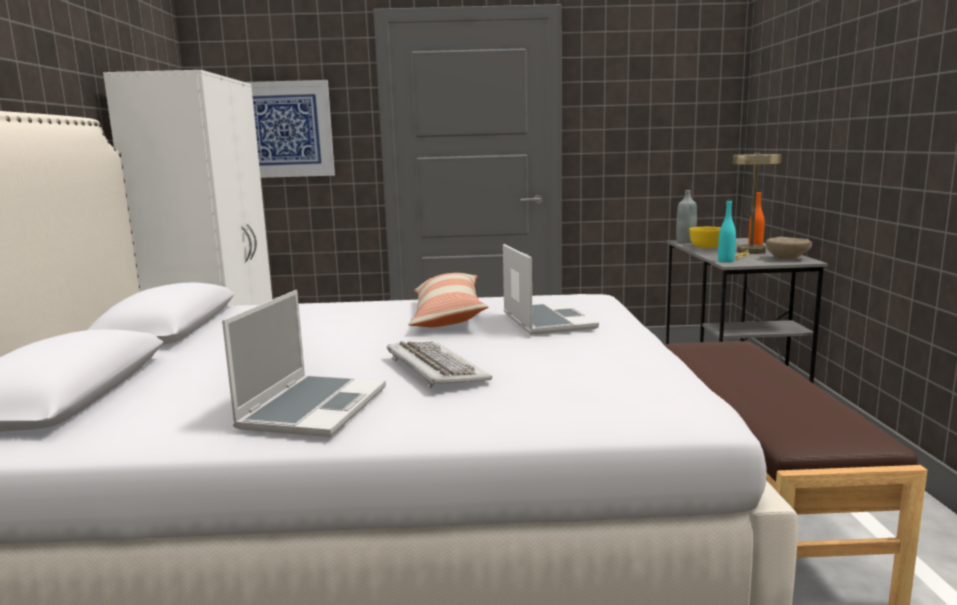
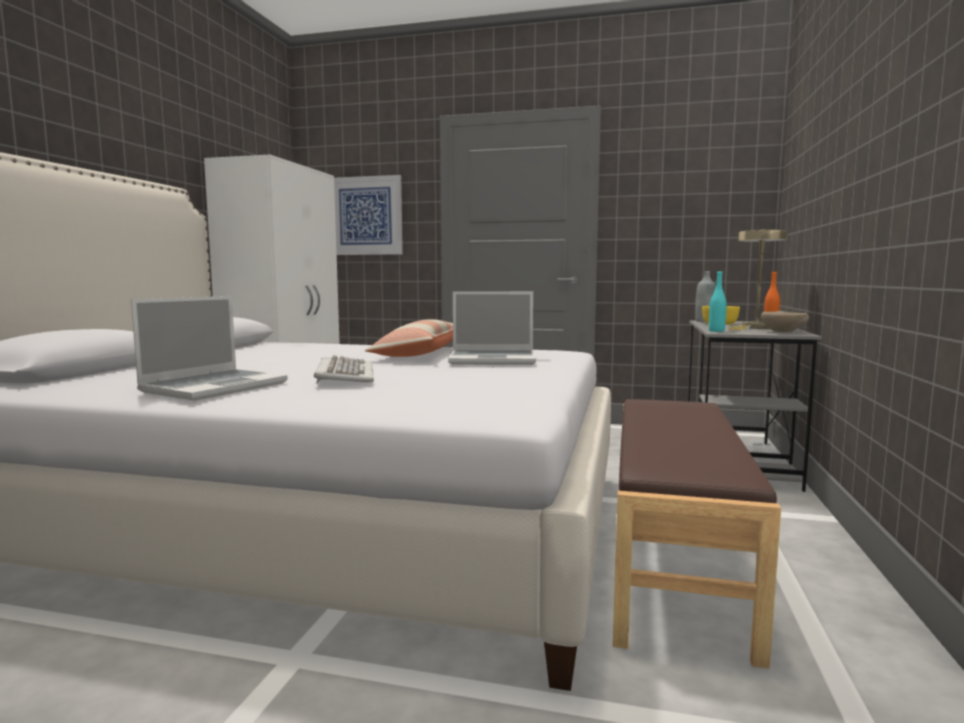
camera: 15 degrees right, 5 degrees down
laptop [503,244,599,335] -> laptop turned 90 degrees clockwise [448,292,536,365]

